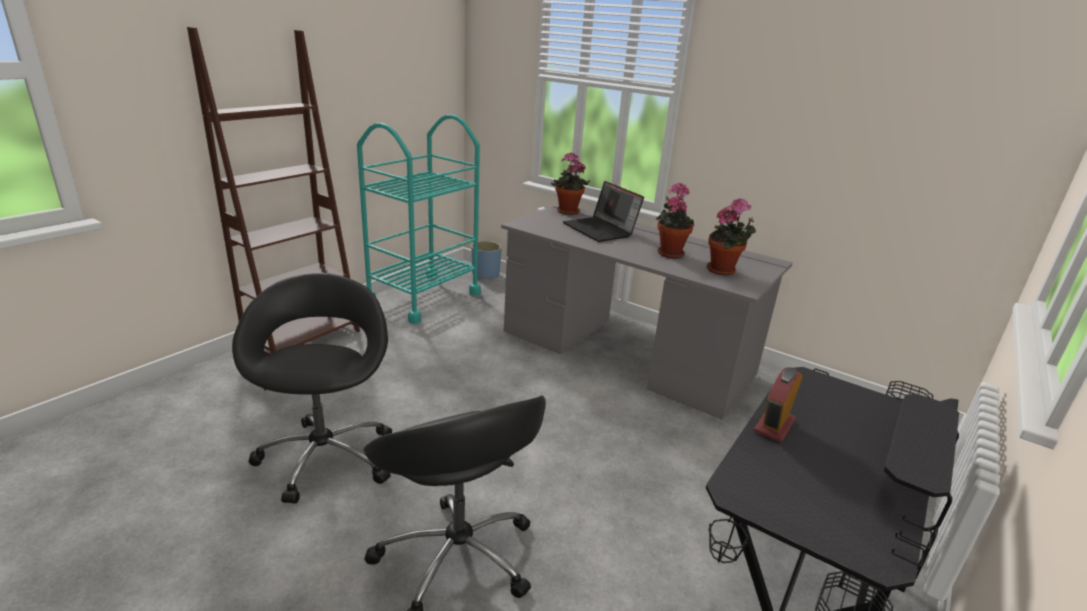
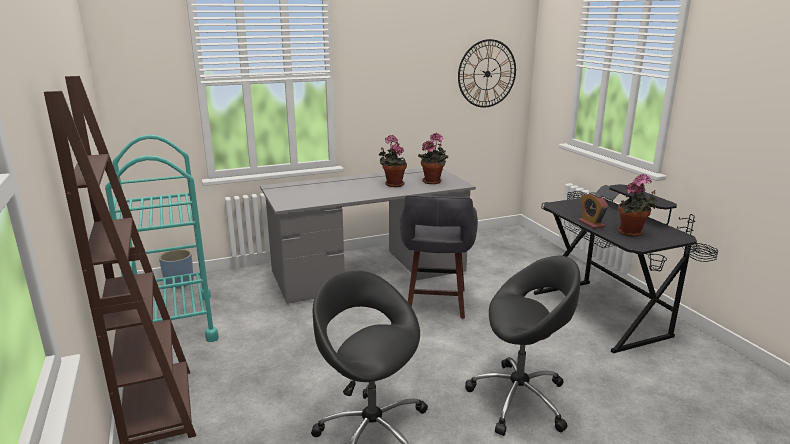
camera: 55 degrees left, 5 degrees down
potted plant [551,152,590,215] -> potted plant moved to [618,174,657,237]
laptop [563,181,644,242] -> none
none -> grey stool [400,195,478,319]
none -> wall clock [458,39,516,108]

